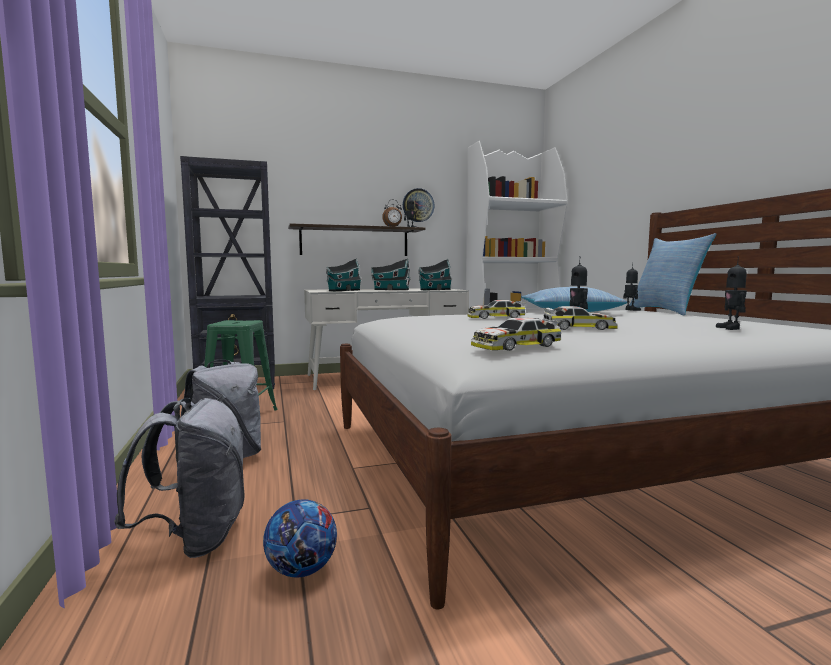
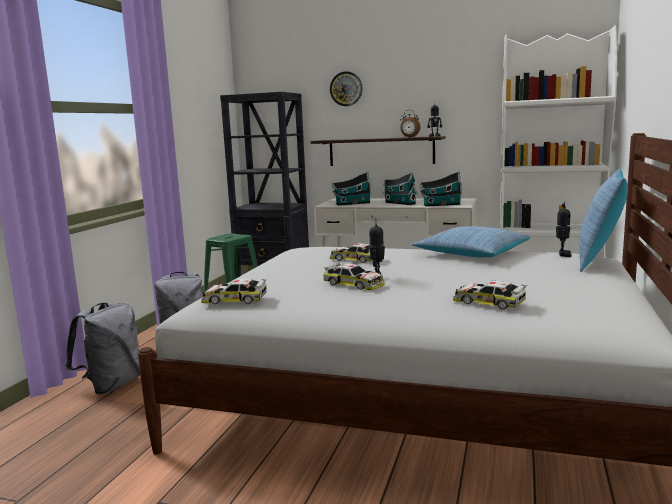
camera: 35 degrees right, 5 degrees up
football [263,499,337,578] -> none
wall clock [403,188,435,222] -> wall clock moved to [330,71,363,106]
toy robot [716,256,747,330] -> toy car [453,281,527,310]

